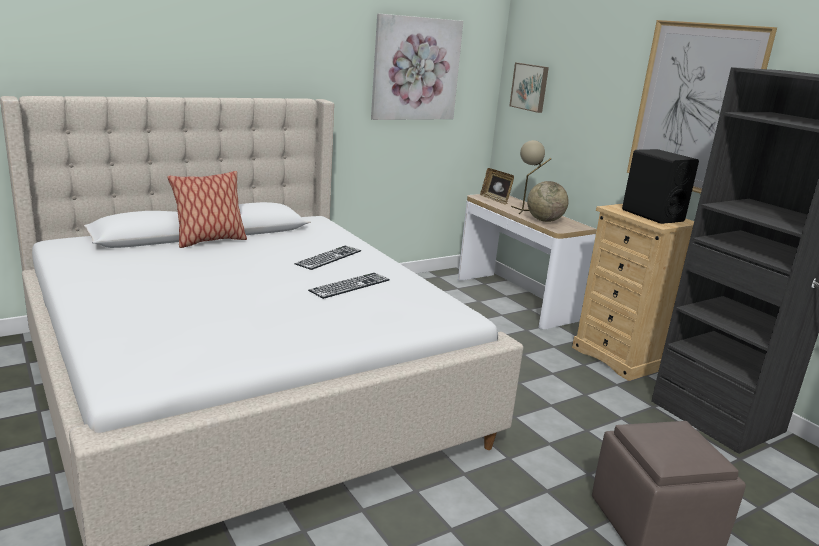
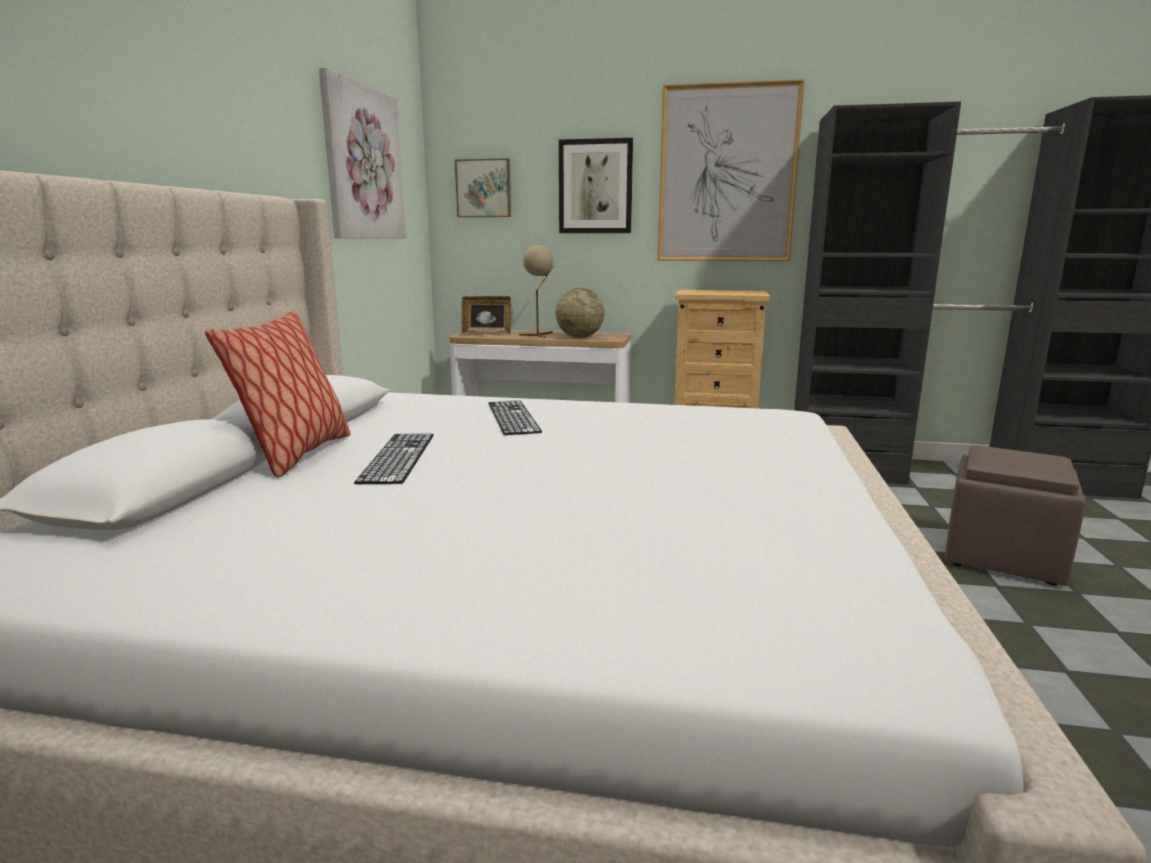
camera: 45 degrees left, 5 degrees down
keyboard [308,273,390,299] -> keyboard moved to [354,433,434,484]
black speaker [622,149,699,224] -> none
none -> picture [559,138,633,233]

